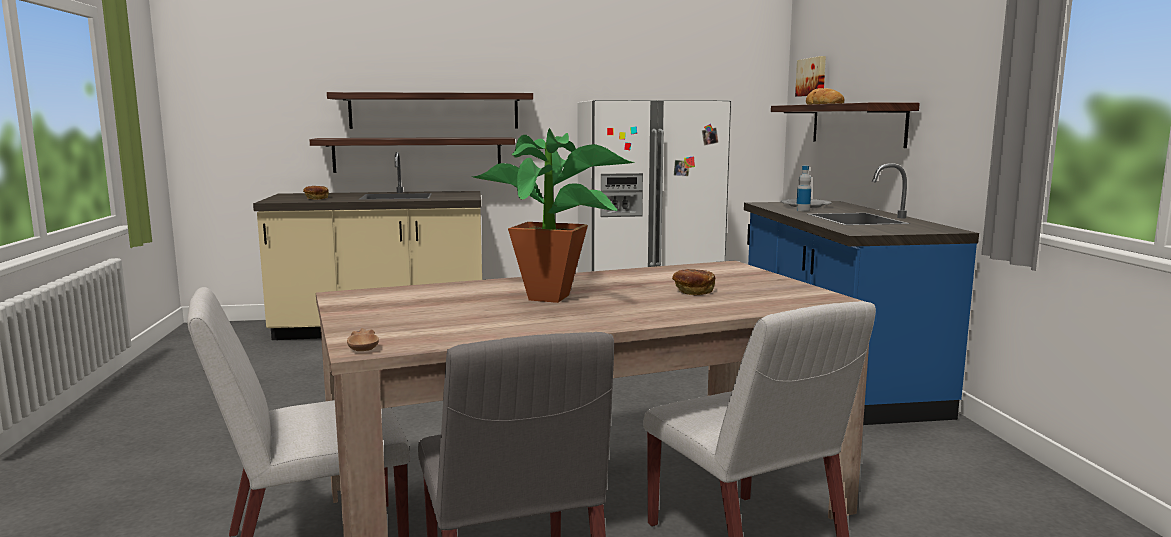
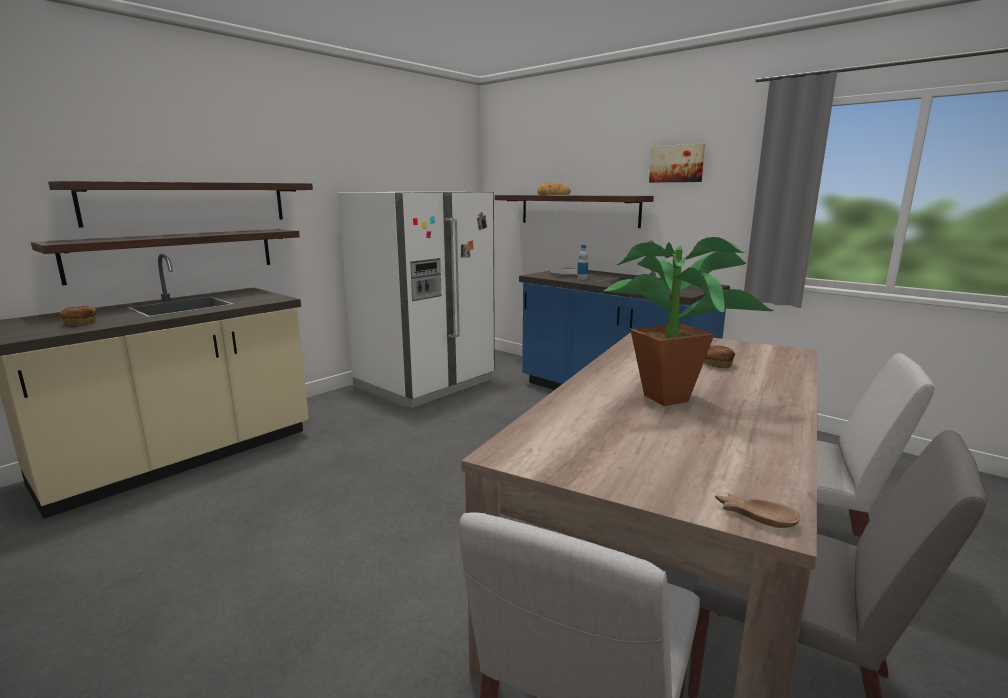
camera: 40 degrees left, 5 degrees up
picture [795,56,826,96] -> picture moved to [649,143,705,183]

